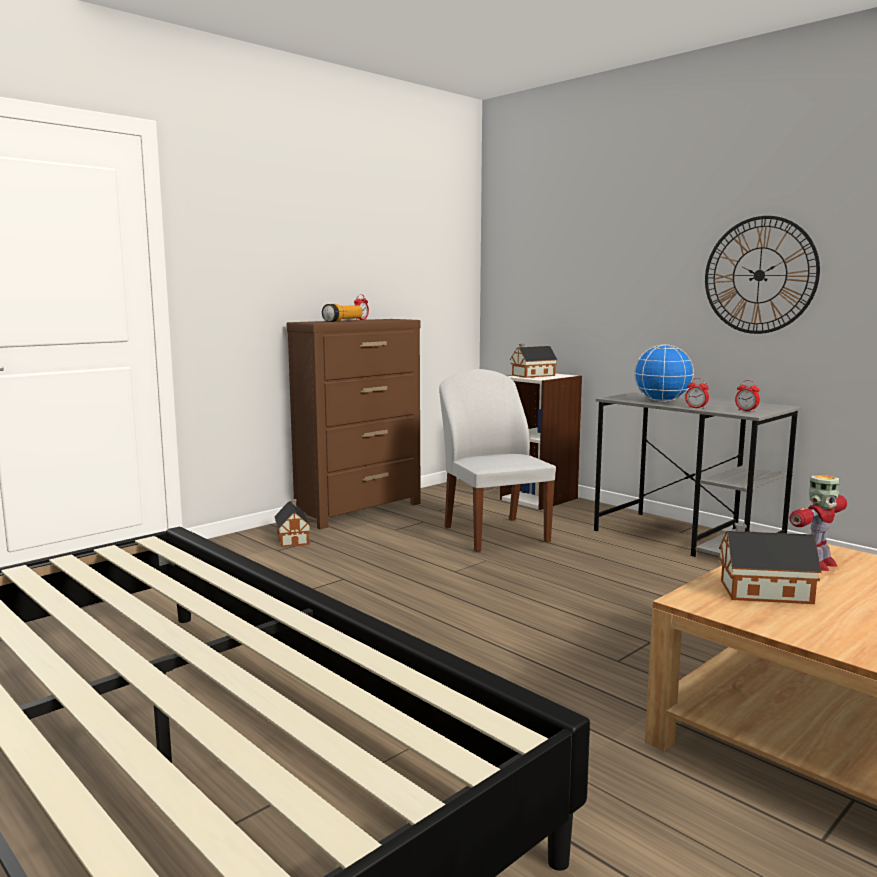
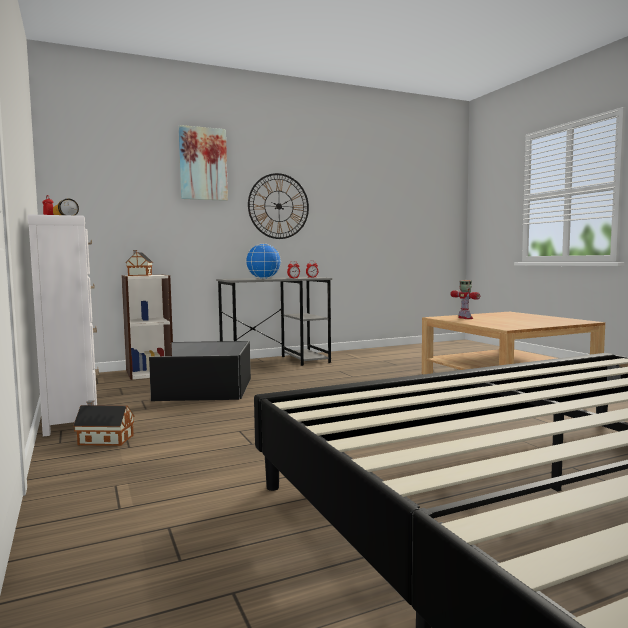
camera: 70 degrees left, 5 degrees down
brown dresser [287,319,421,529] -> white dresser [27,214,99,437]
white chair [439,369,556,552] -> black storage box [149,341,251,401]
toy house [719,523,822,604] -> none
none -> picture [179,125,228,201]

